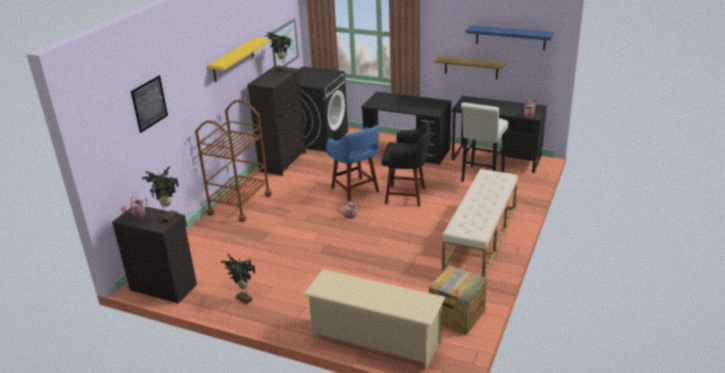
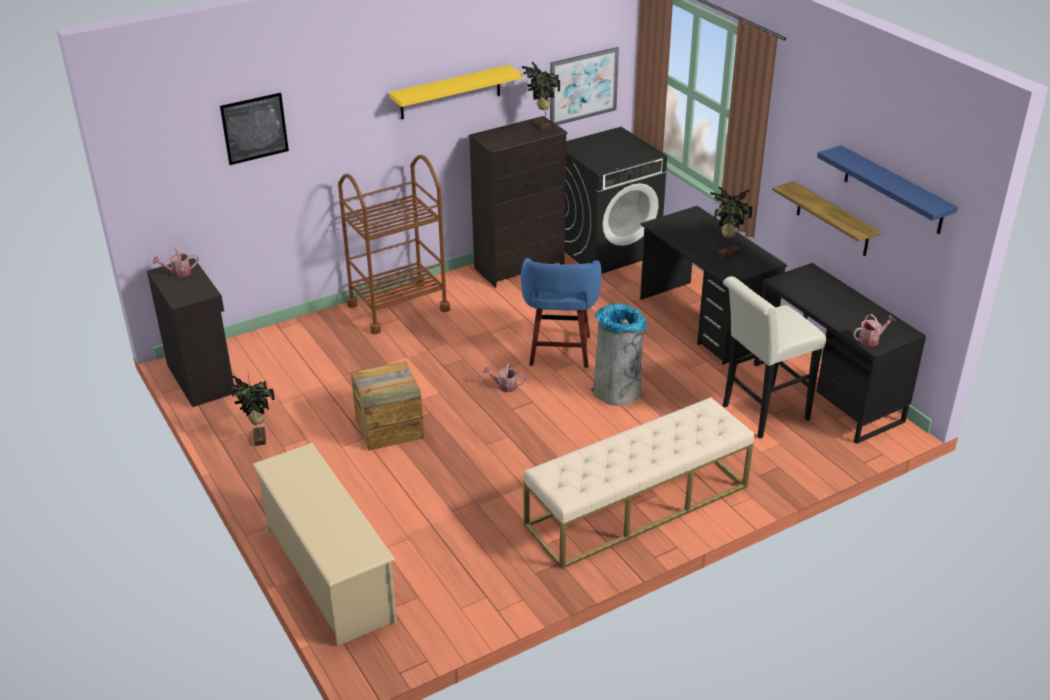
camera: 35 degrees right, 5 degrees up
potted plant [142,166,179,223] -> potted plant moved to [710,186,753,259]
black stool [381,121,431,207] -> grey trash can [591,303,647,406]
crate [429,265,487,335] -> crate moved to [351,361,424,451]

